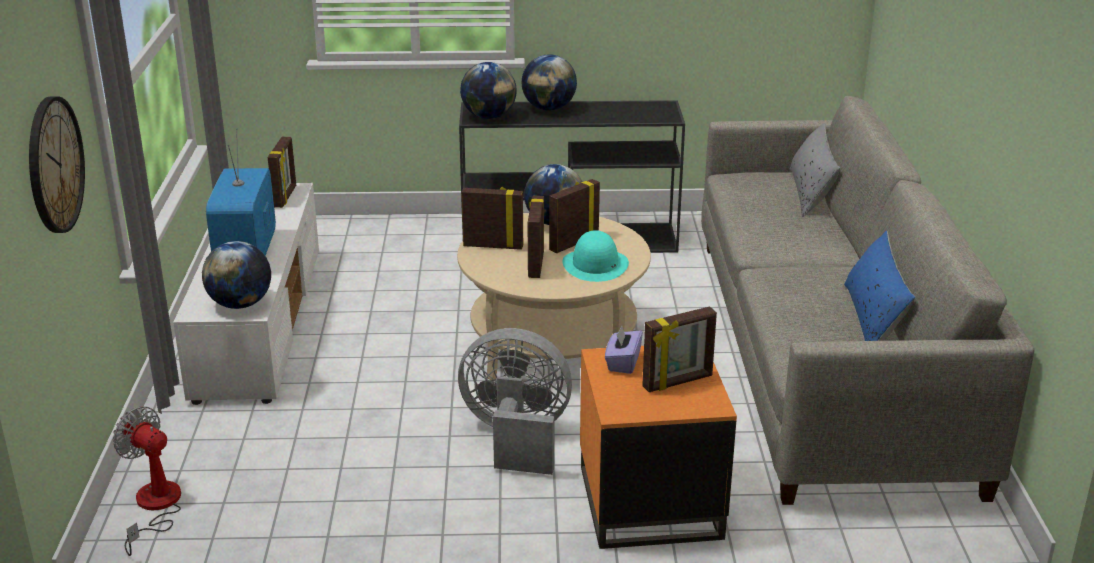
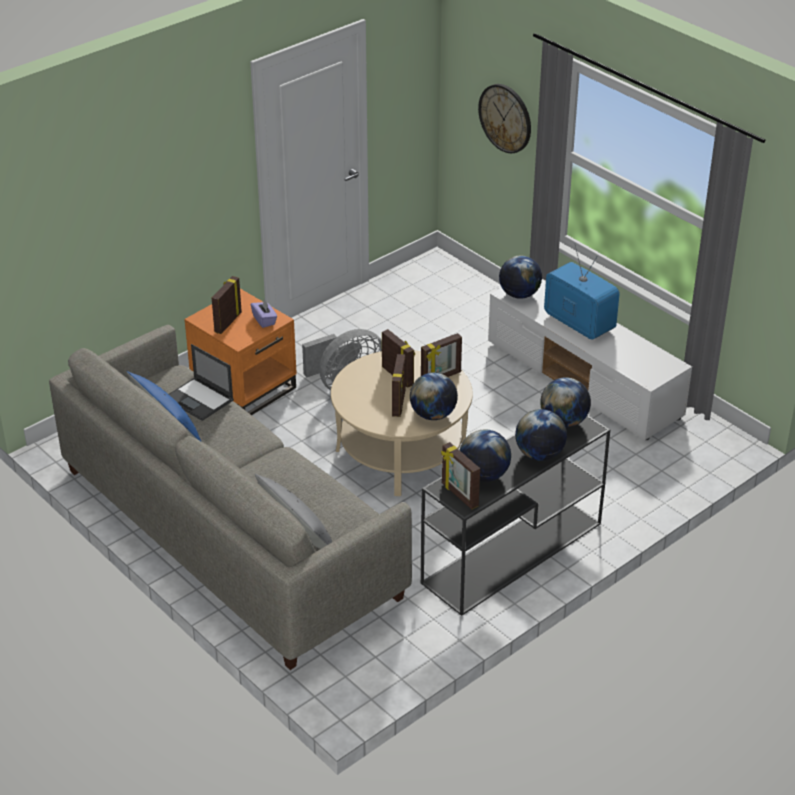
camera: 140 degrees right, 10 degrees up
fan [113,406,181,556] -> none
picture frame [268,137,296,208] -> picture frame moved to [441,442,480,510]
turquoise hat [562,230,629,282] -> none
none -> laptop [169,344,234,421]
none -> globe [460,430,511,482]

